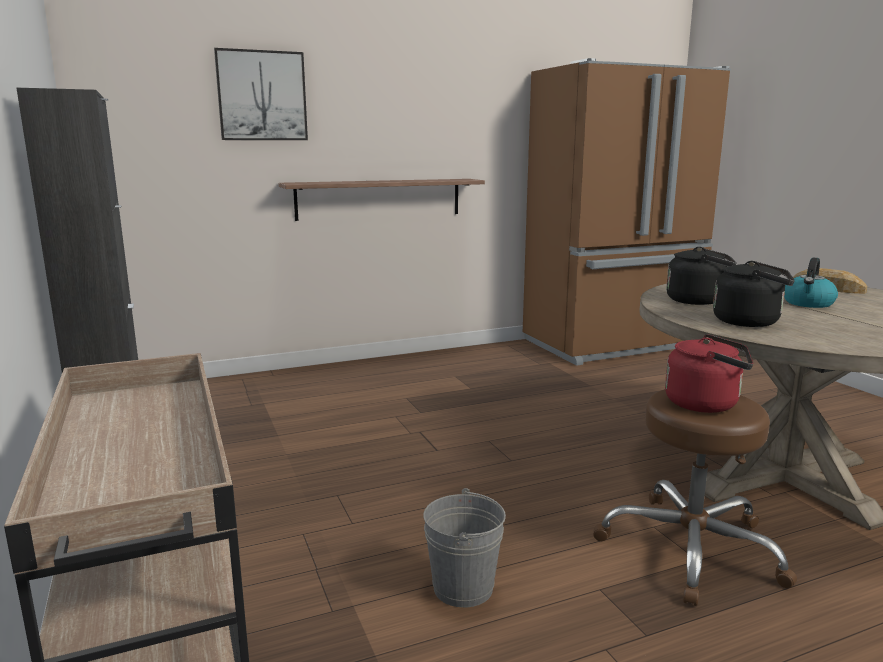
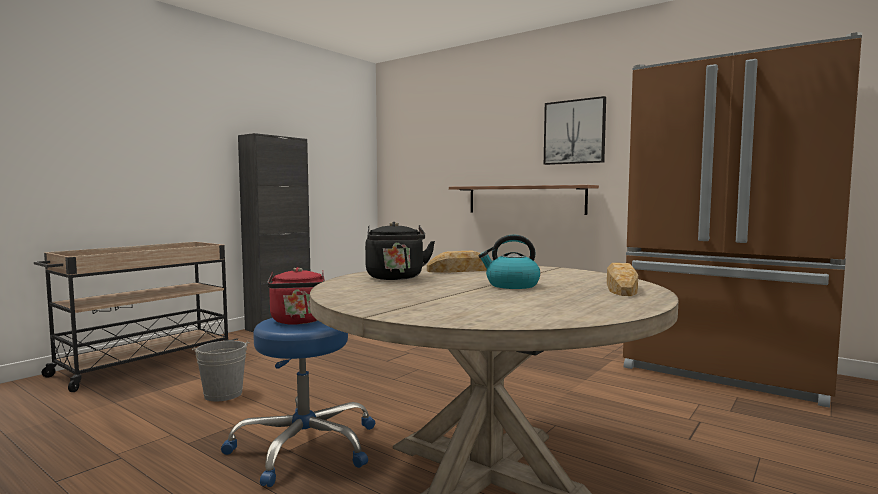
camera: 60 degrees right, 10 degrees down
picture [214,48,308,140] -> picture moved to [544,96,606,165]
brown stool [593,389,797,606] -> blue stool [221,318,375,487]
black kettle [666,247,737,305] -> bread [427,251,487,273]

